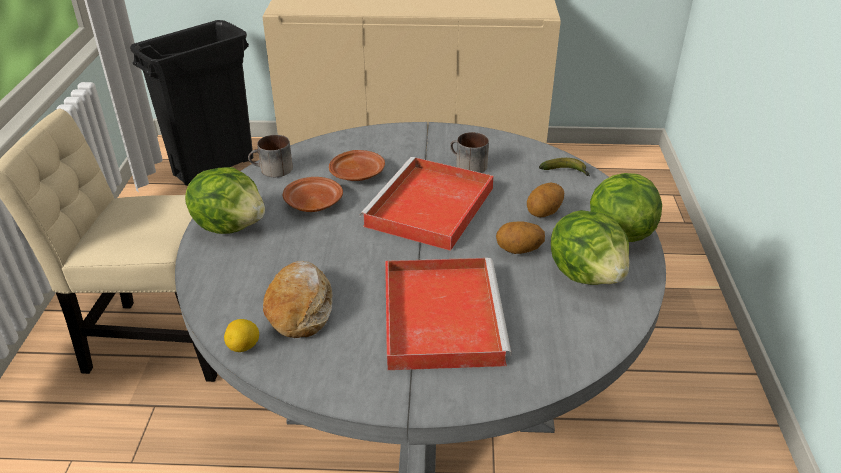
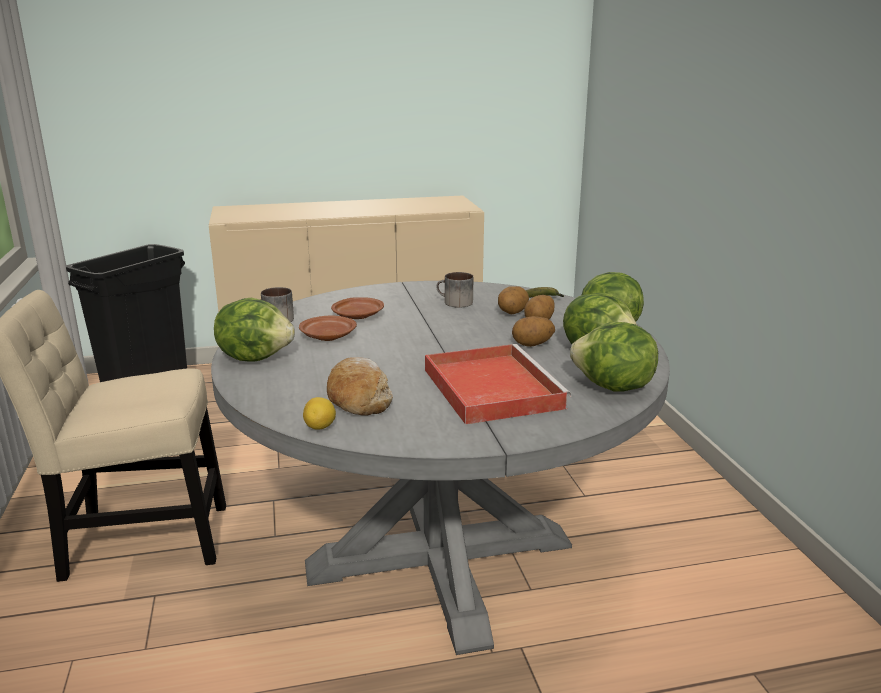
camera: 15 degrees left, 15 degrees down
red tray [360,157,494,251] -> none
none -> potato [498,286,529,315]
none -> lettuce [570,322,658,392]

